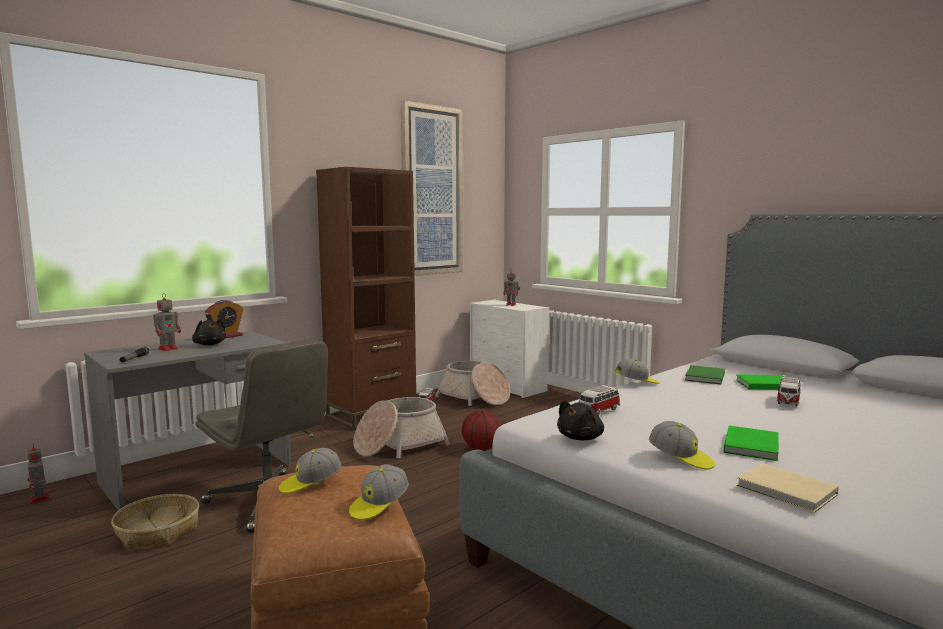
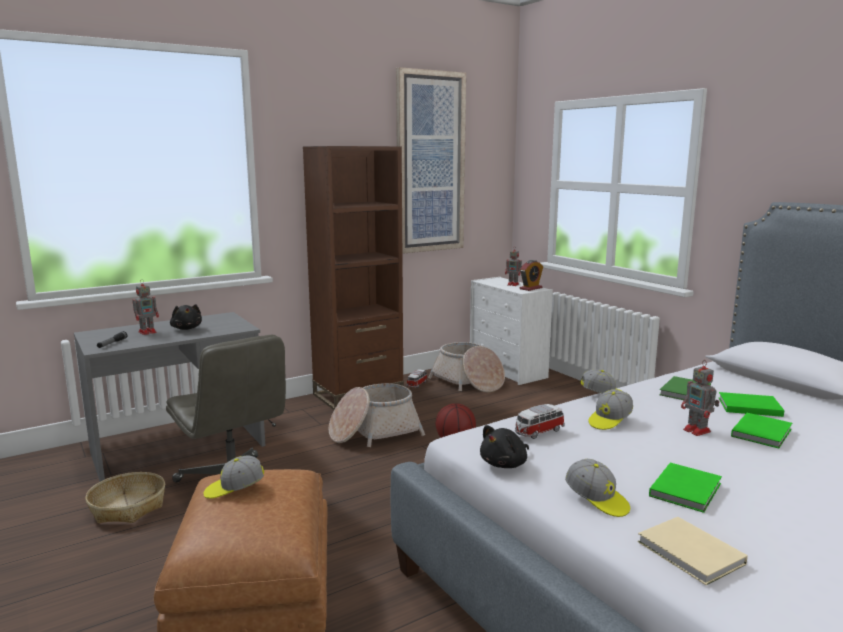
camera: 10 degrees right, 5 degrees up
toy robot [28,444,50,504] -> toy robot moved to [681,360,719,436]
alarm clock [205,300,243,338] -> alarm clock moved to [519,260,543,291]
cap [349,464,409,520] -> cap moved to [589,389,633,430]
toy car [777,377,801,406] -> green book [731,413,792,448]

